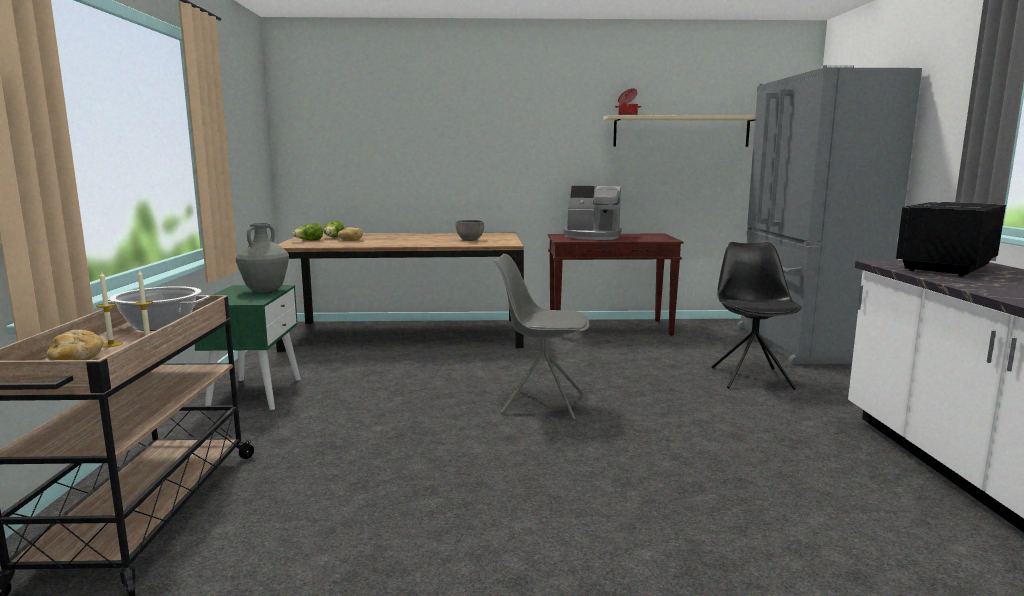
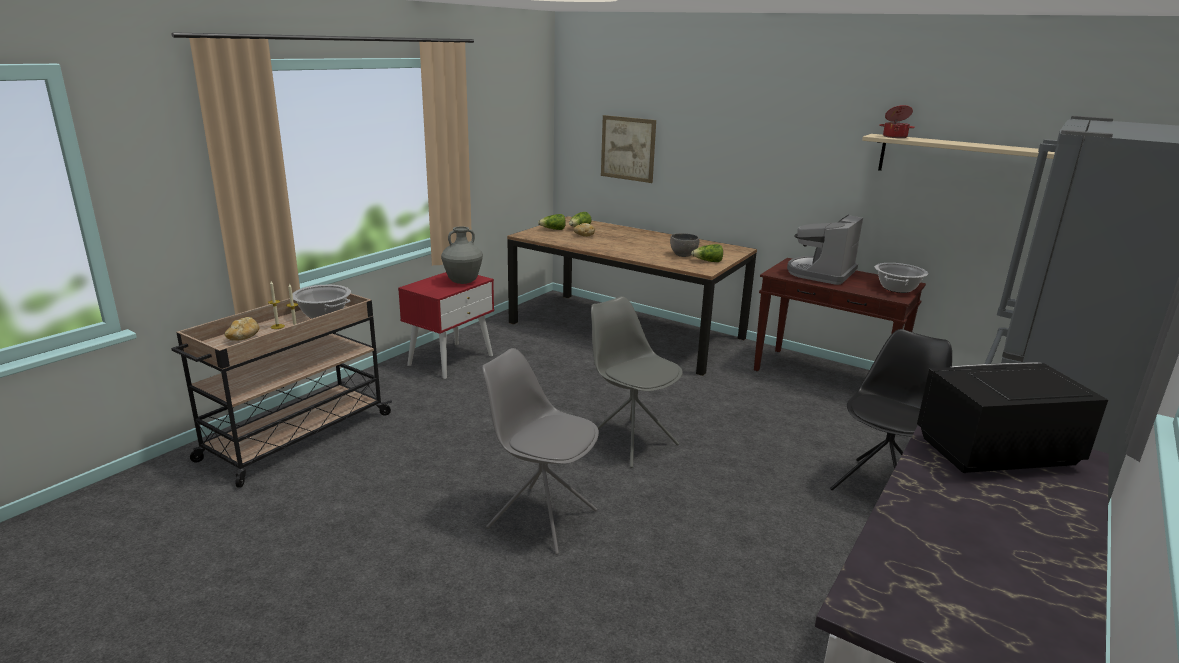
camera: 35 degrees right, 10 degrees up
green nightstand [195,285,301,411] -> red nightstand [398,272,494,379]
coffee machine [564,186,621,240] -> coffee machine turned 75 degrees clockwise [787,214,863,285]
none -> grey chair [482,348,599,555]
none -> picture [601,115,656,183]
none -> lettuce [691,244,723,262]
none -> cooking pot [875,263,928,293]

